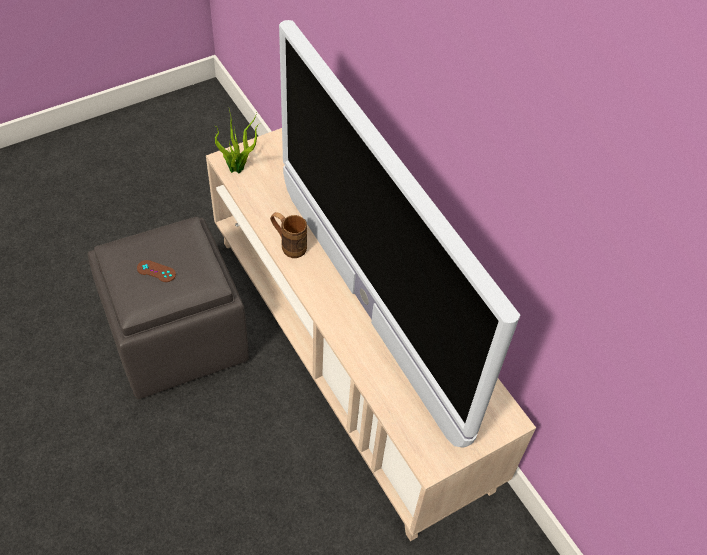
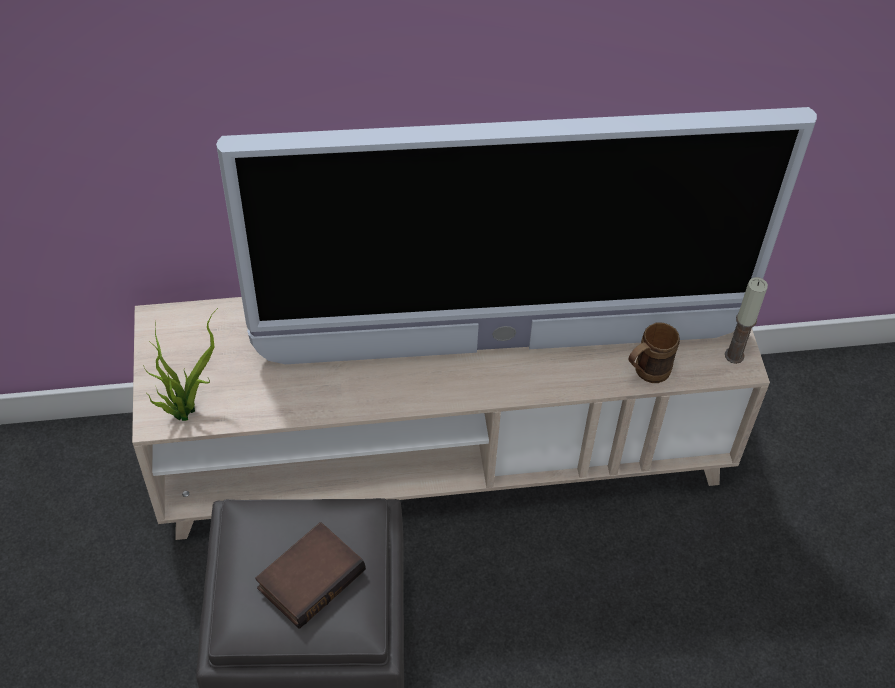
camera: 65 degrees left, 0 degrees up
brown game controller [137,260,176,282] -> book [255,522,366,629]
brown mug [270,212,307,258] -> brown mug moved to [628,323,680,383]
none -> candle [725,277,768,364]

